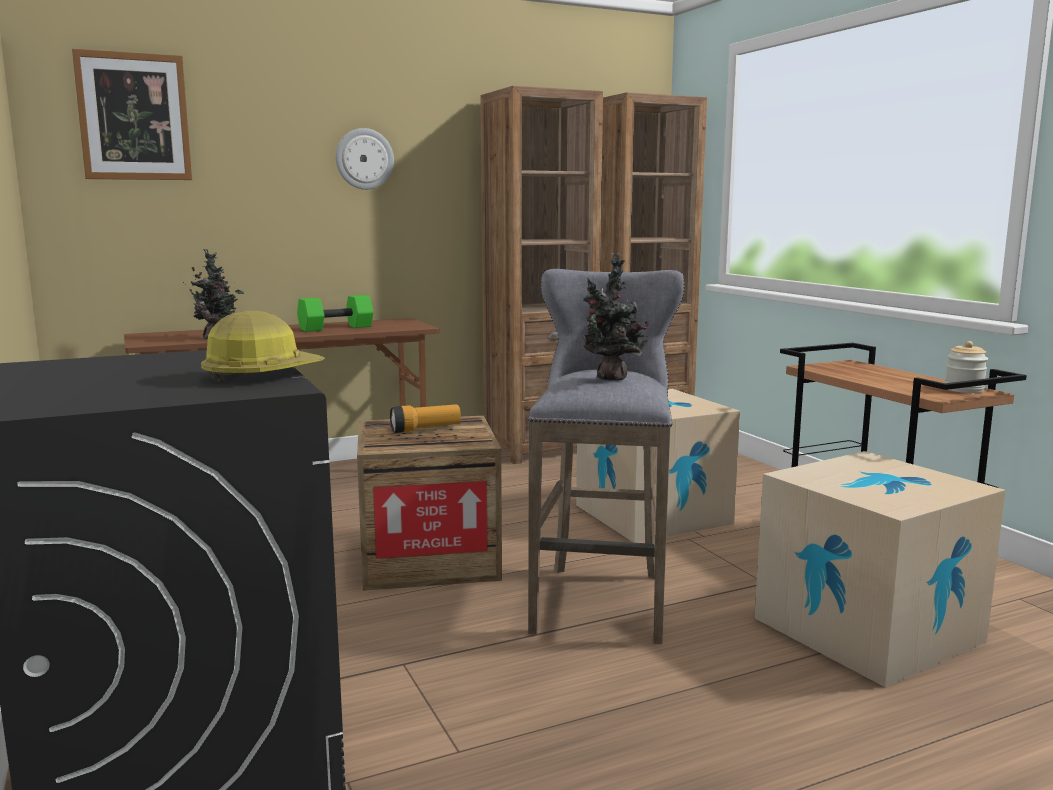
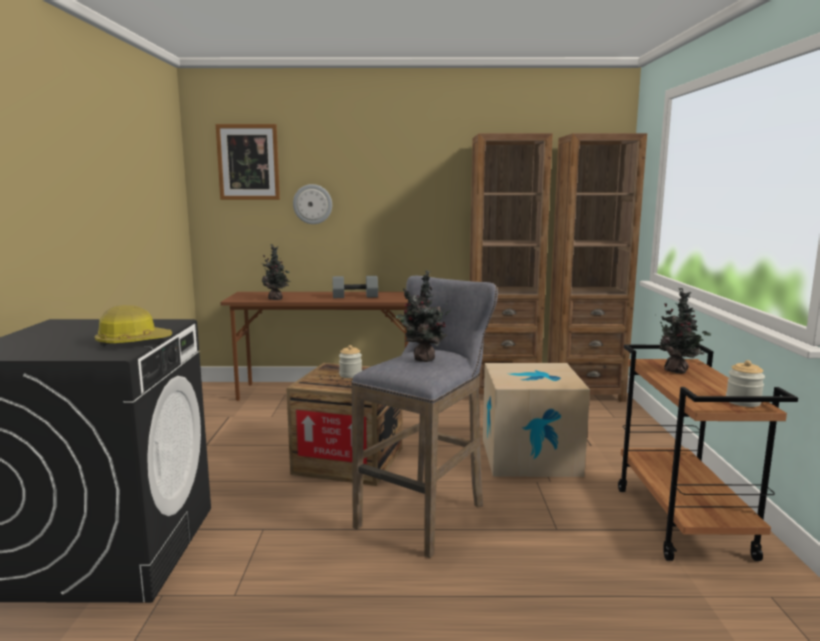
camera: 25 degrees right, 0 degrees up
green dumbbell [297,295,374,332] -> grey dumbbell [332,276,378,298]
wall clock [336,128,394,190] -> wall clock moved to [293,184,332,224]
flashlight [390,404,461,433] -> jar [339,345,362,378]
cardboard box [754,451,1005,687] -> none
none -> potted plant [655,288,712,373]

